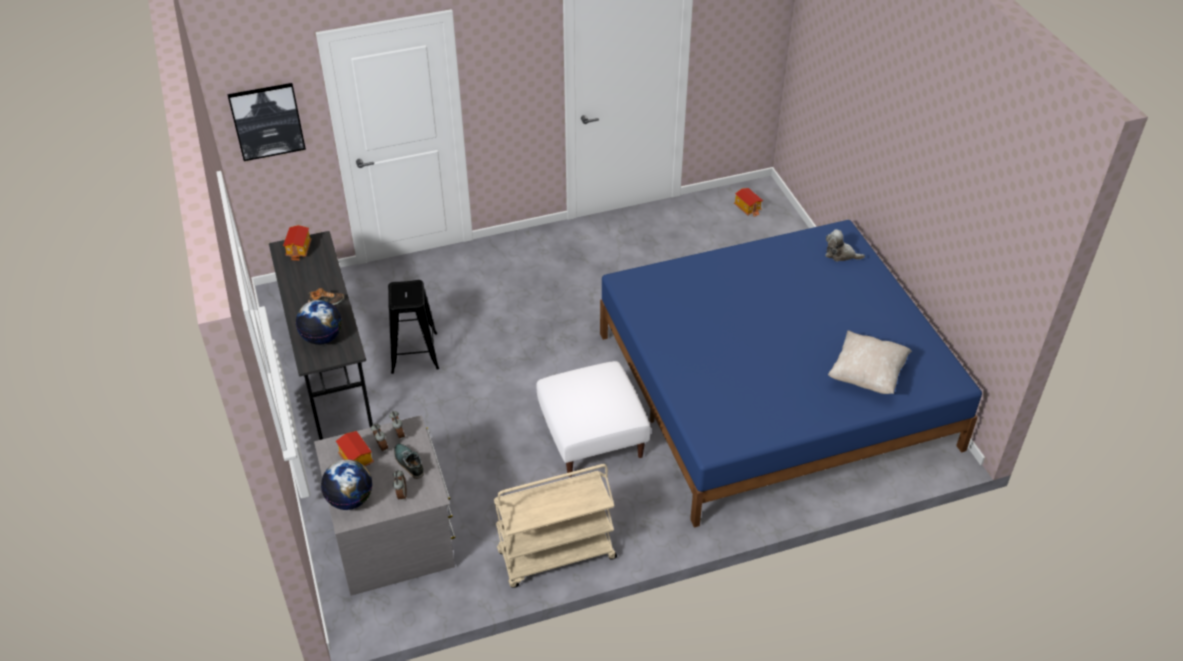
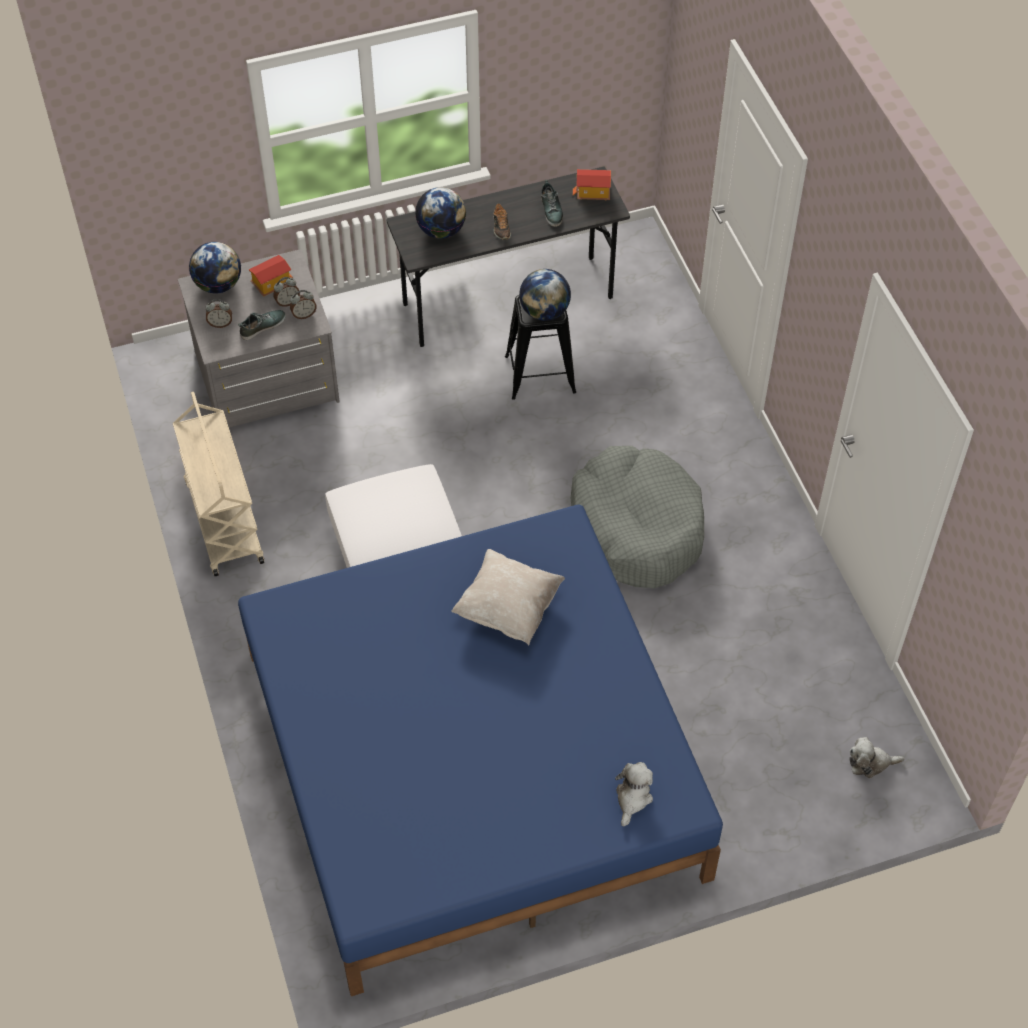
camera: 90 degrees right, 10 degrees up
picture [227,83,306,161] -> none
toy house [734,188,763,217] -> plush toy [849,737,904,778]
beige pillow [828,330,912,394] -> beige pillow moved to [451,549,565,645]
none -> globe [519,269,571,321]
none -> shoe [541,180,563,227]
none -> grey dog bed [570,446,704,588]

